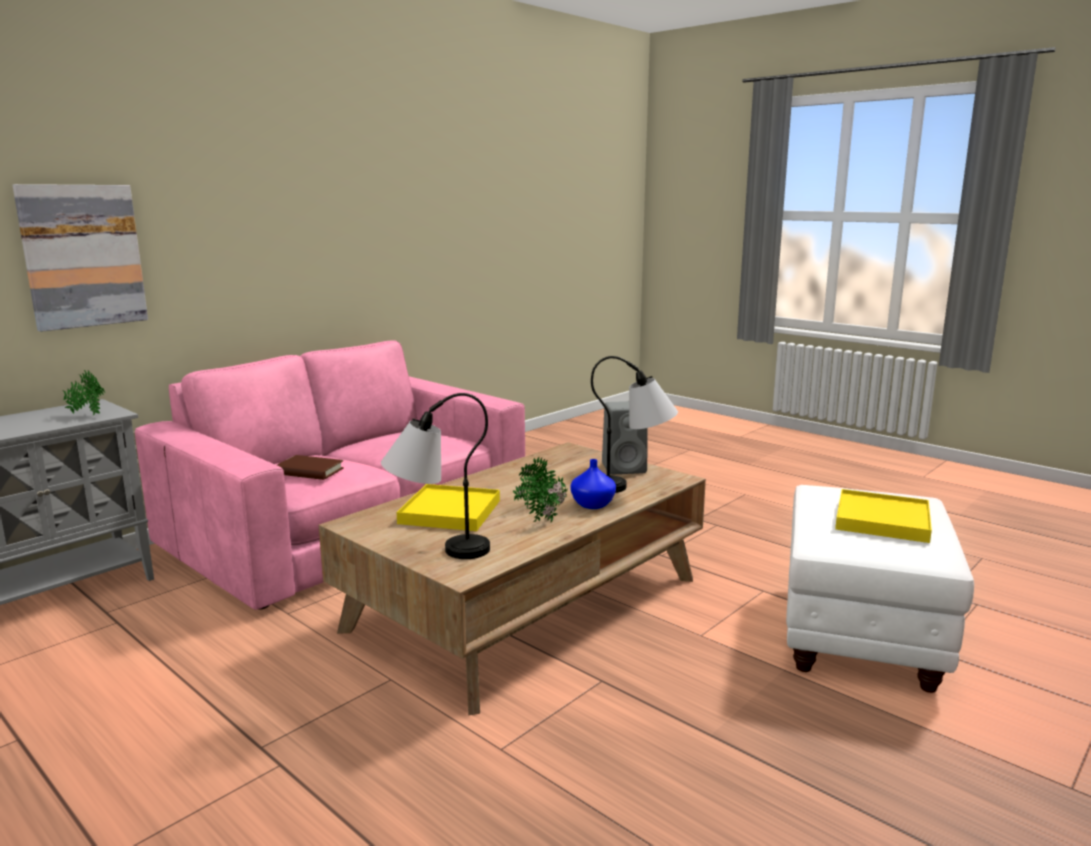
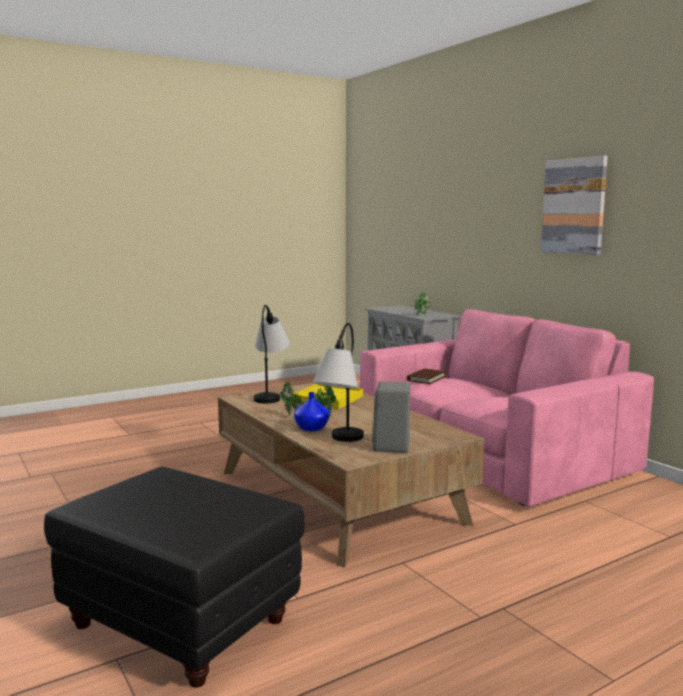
camera: 105 degrees right, 5 degrees down
picture [12,184,148,332] -> picture moved to [541,156,608,255]
white ottoman [786,485,974,693] -> black ottoman [44,467,305,688]
yellow tray [835,489,932,543] -> none

